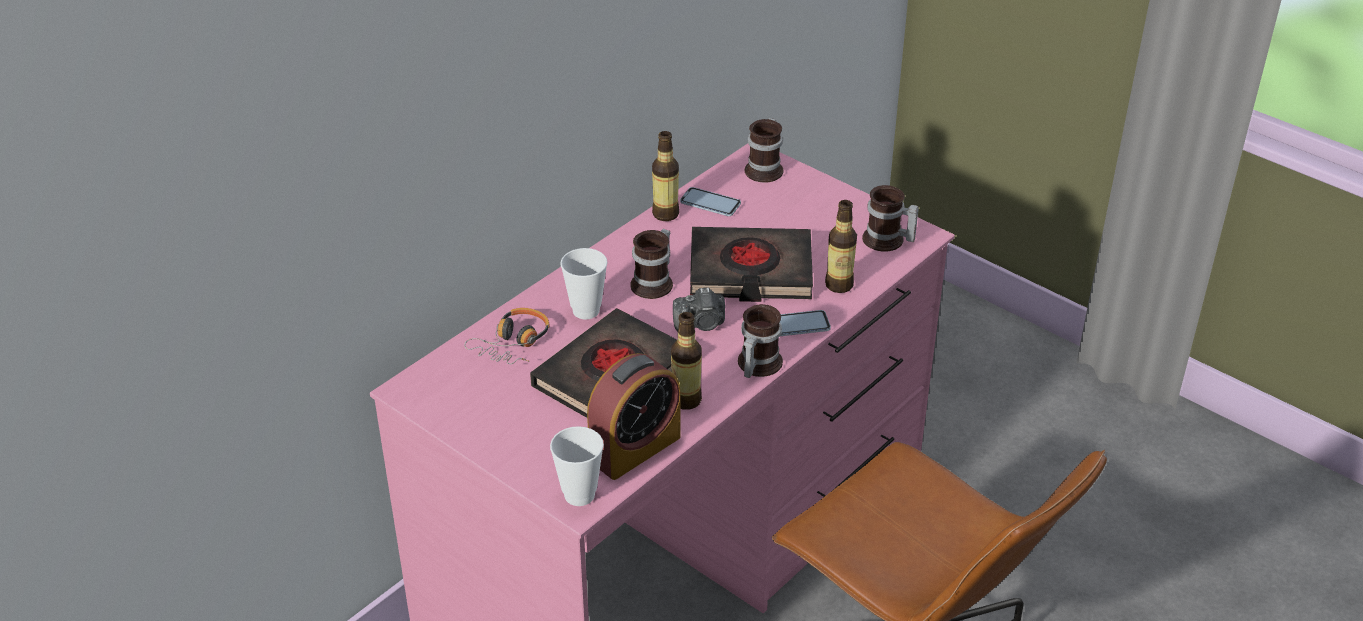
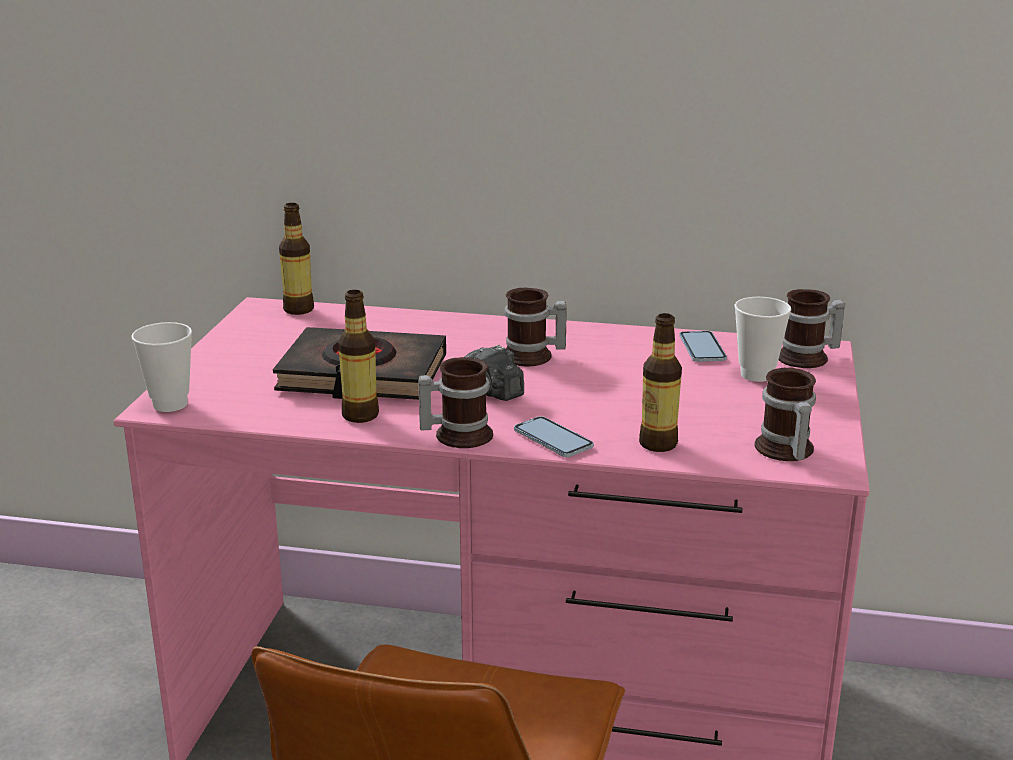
camera: 60 degrees right, 15 degrees down
headphones [464,308,550,364] -> none
cup [560,248,608,319] -> cup moved to [734,297,791,382]
alarm clock [587,353,680,480] -> none
bottle [652,131,679,221] -> bottle moved to [279,203,314,315]
black book [690,227,813,302] -> none

